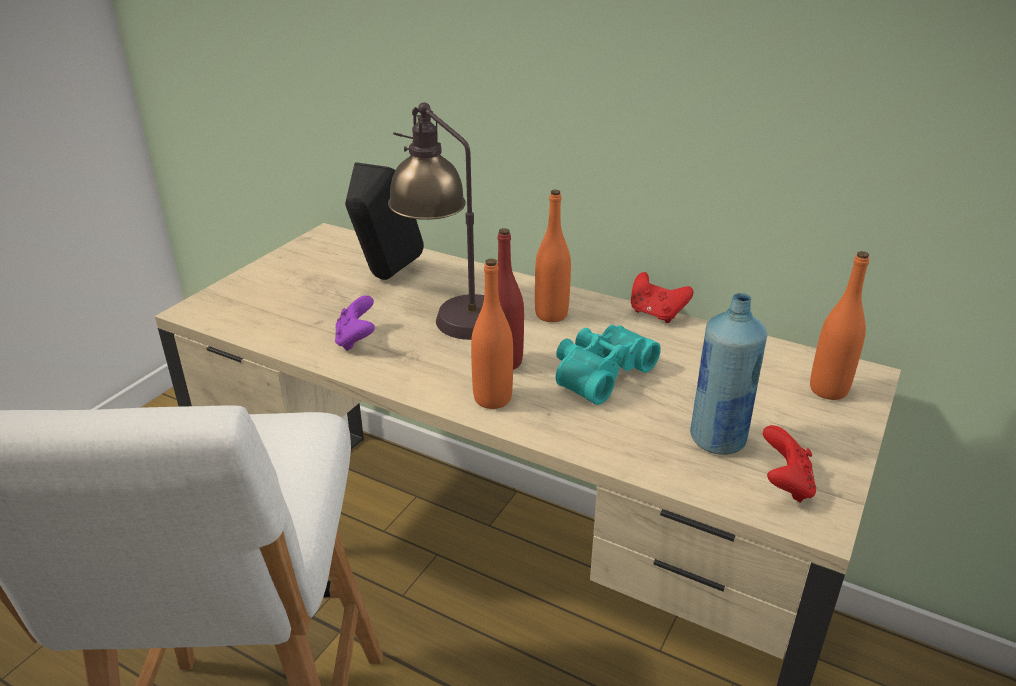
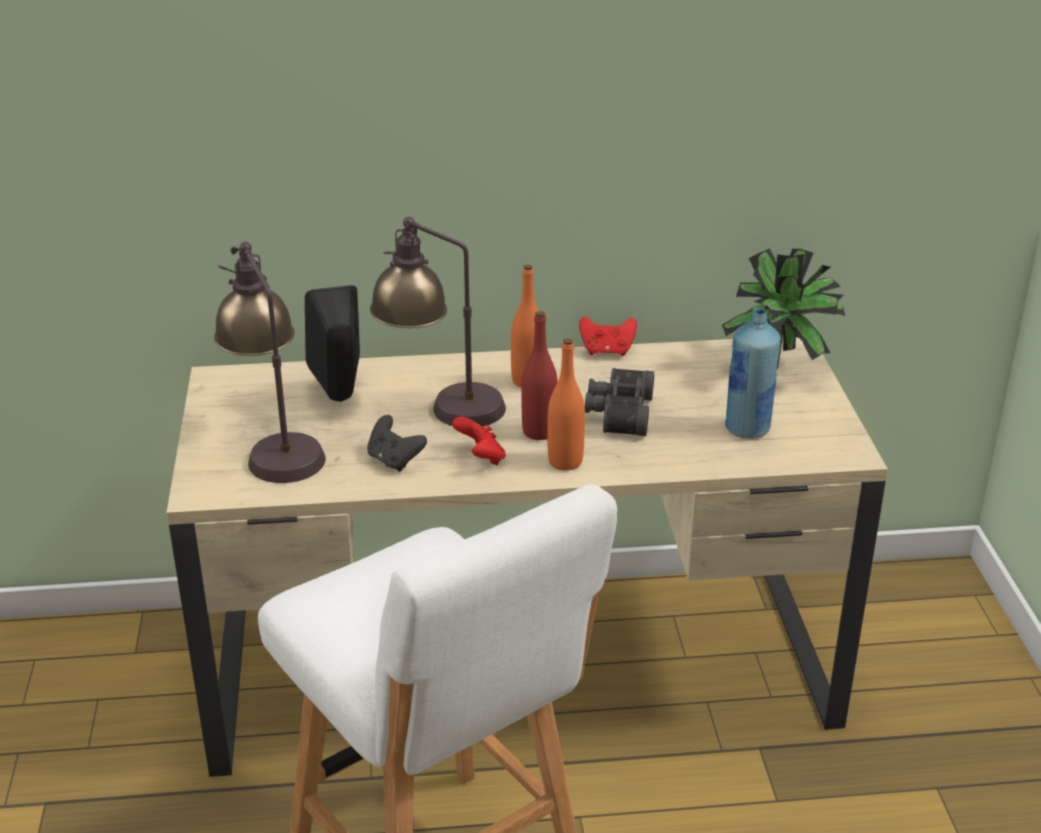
camera: 35 degrees left, 0 degrees up
purple game controller [335,295,375,351] -> black game controller [367,415,427,472]
turquoise binoculars [556,325,661,405] -> black binoculars [585,368,654,436]
red game controller [763,425,816,503] -> red game controller moved to [452,417,506,465]
orange bottle [810,251,869,400] -> potted plant [722,248,845,369]
none -> table lamp [214,242,326,483]

